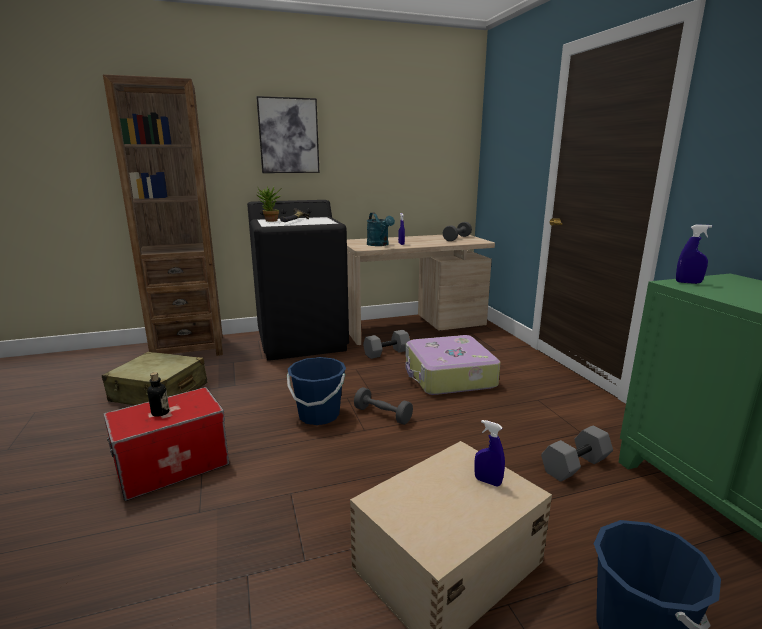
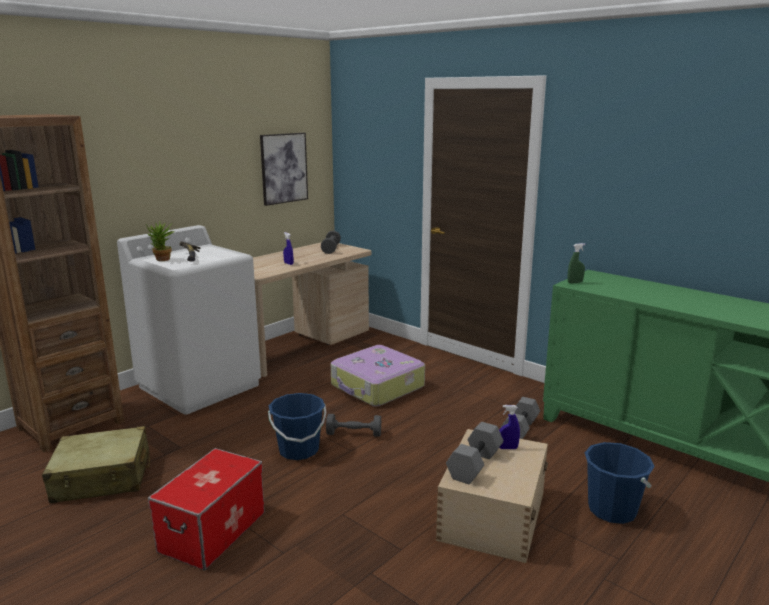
camera: 30 degrees left, 0 degrees up
bottle [147,372,169,417] -> none
black washing machine [247,200,349,361] -> white washing machine [117,225,261,415]
picture [256,96,320,173] -> picture moved to [260,133,308,206]
grey dumbbell [363,330,410,359] -> grey dumbbell moved to [446,422,504,484]
turquoise watering can [367,212,395,246] -> none
blue spray bottle [676,225,712,284] -> green spray bottle [567,243,585,283]

